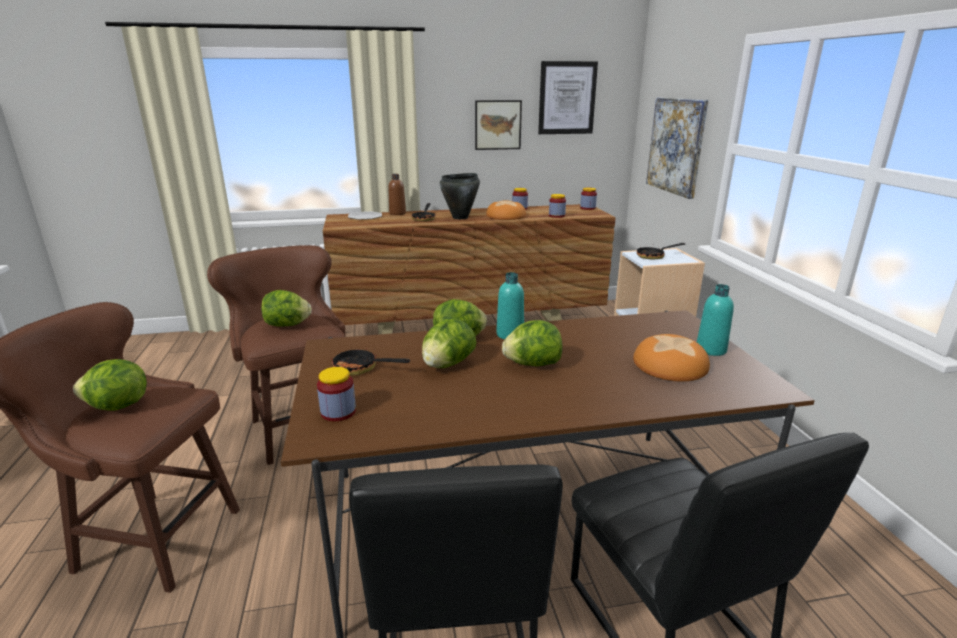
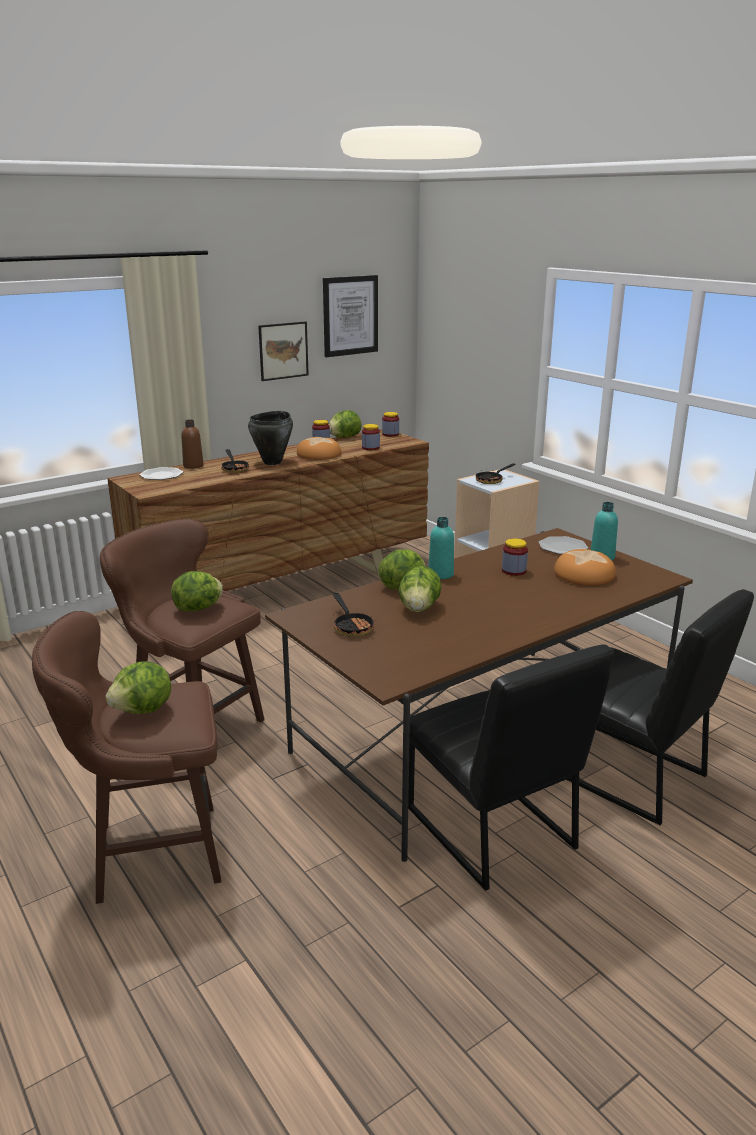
camera: 25 degrees left, 0 degrees up
jar [317,367,356,421] -> jar moved to [502,538,528,576]
frying pan [331,348,410,376] -> frying pan turned 105 degrees counterclockwise [333,592,376,637]
lettuce [502,320,563,366] -> lettuce moved to [328,410,362,438]
picture [646,98,708,199] -> none
none -> plate [538,536,588,554]

